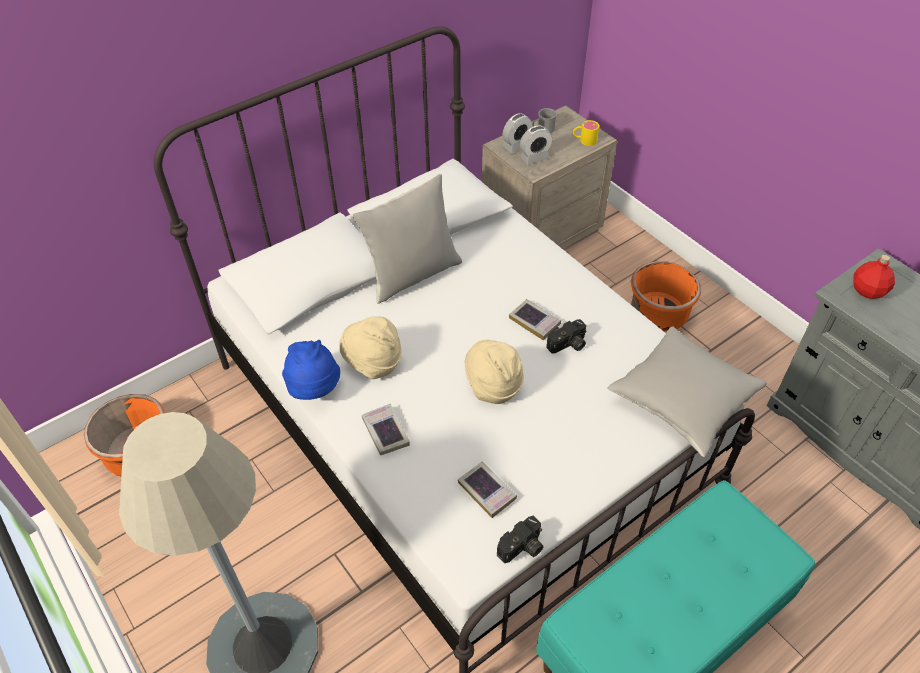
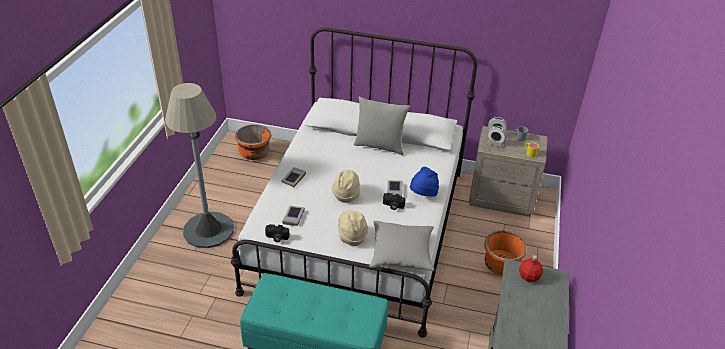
camera: 50 degrees right, 10 degrees down
blue hat [282,340,340,400] -> blue hat moved to [410,167,439,197]
beige hat [339,316,402,379] -> beige hat moved to [338,211,368,246]

